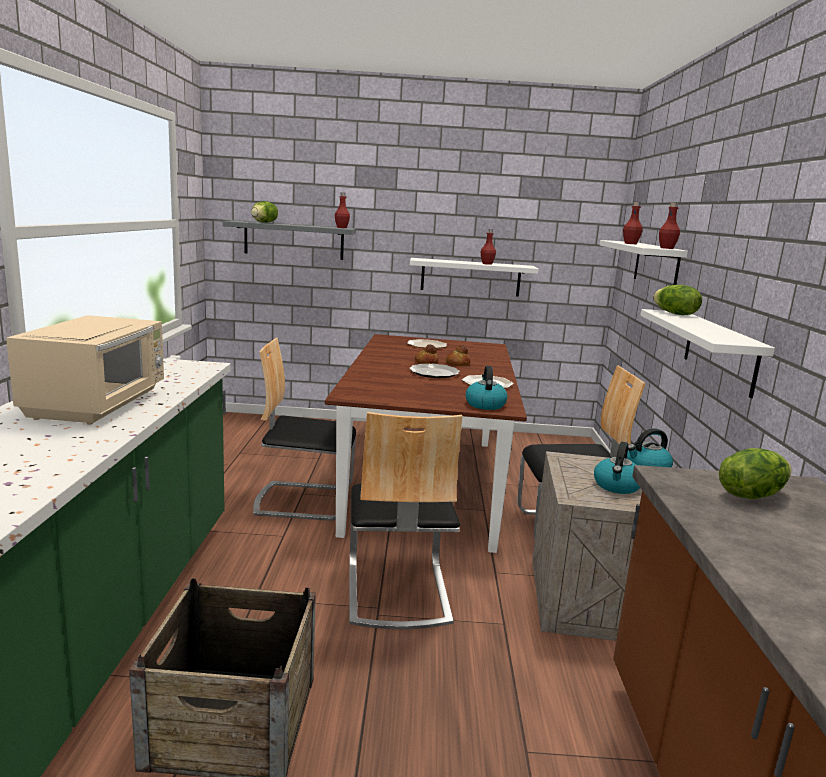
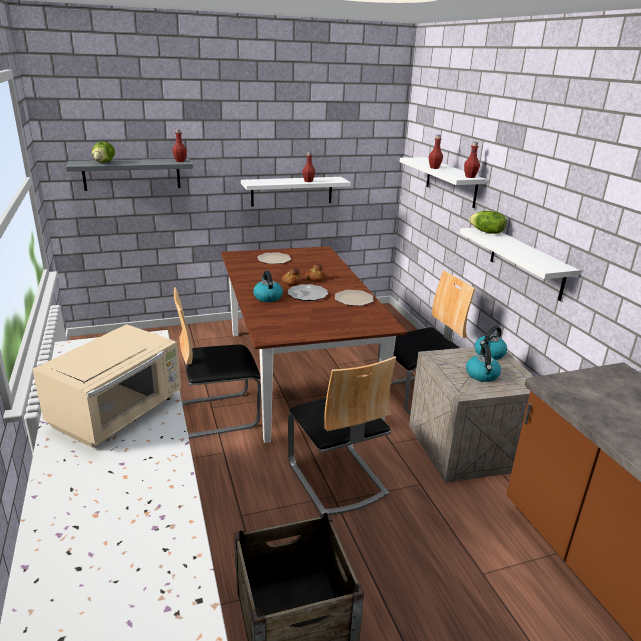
camera: 20 degrees left, 10 degrees up
beige microwave [6,315,164,425] -> beige microwave turned 45 degrees clockwise [32,324,181,448]
kettle [465,366,507,410] -> kettle moved to [253,271,283,302]
lettuce [719,448,792,499] -> none

